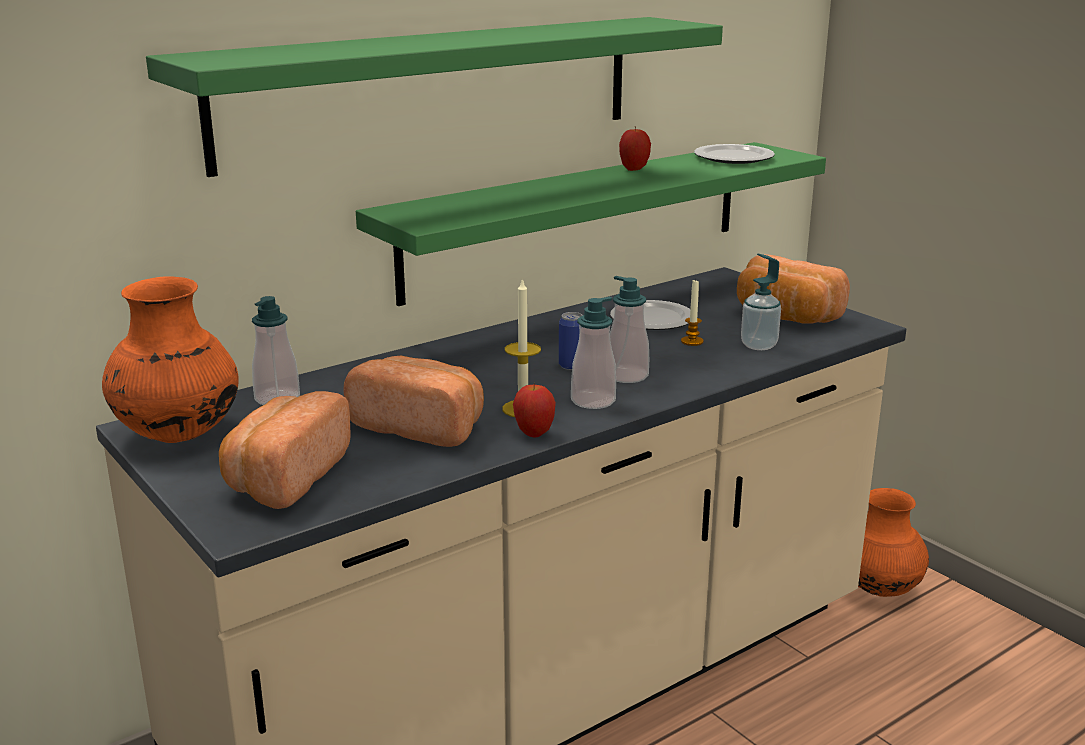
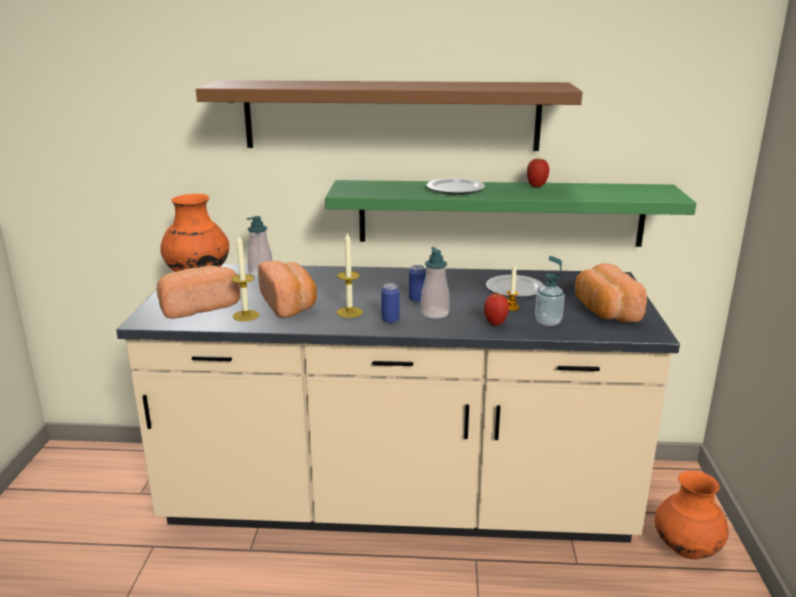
camera: 40 degrees right, 0 degrees up
green shelf [146,17,723,177] -> brown shelf [196,80,583,151]
apple [513,383,556,437] -> apple moved to [484,294,509,326]
soap dispenser [571,297,616,409] -> can [381,283,399,323]
plate [694,144,775,164] -> plate moved to [426,178,485,194]
none -> candle [231,236,259,321]

